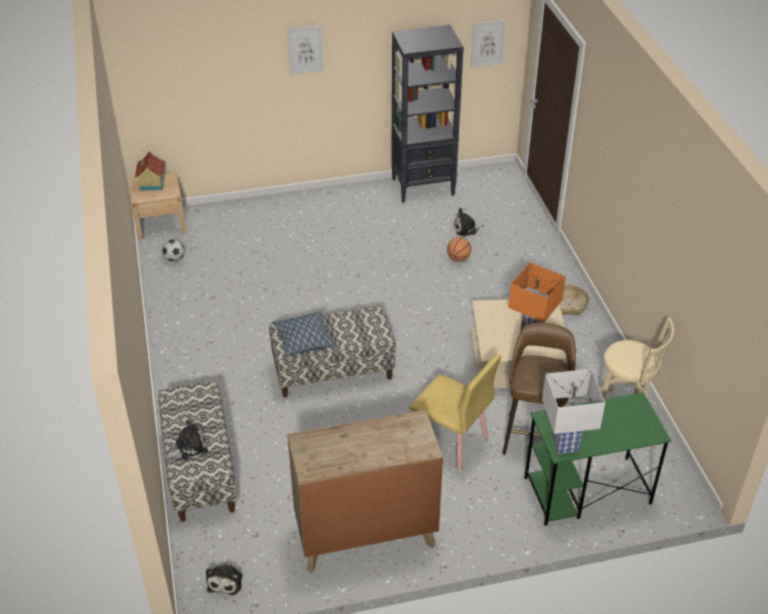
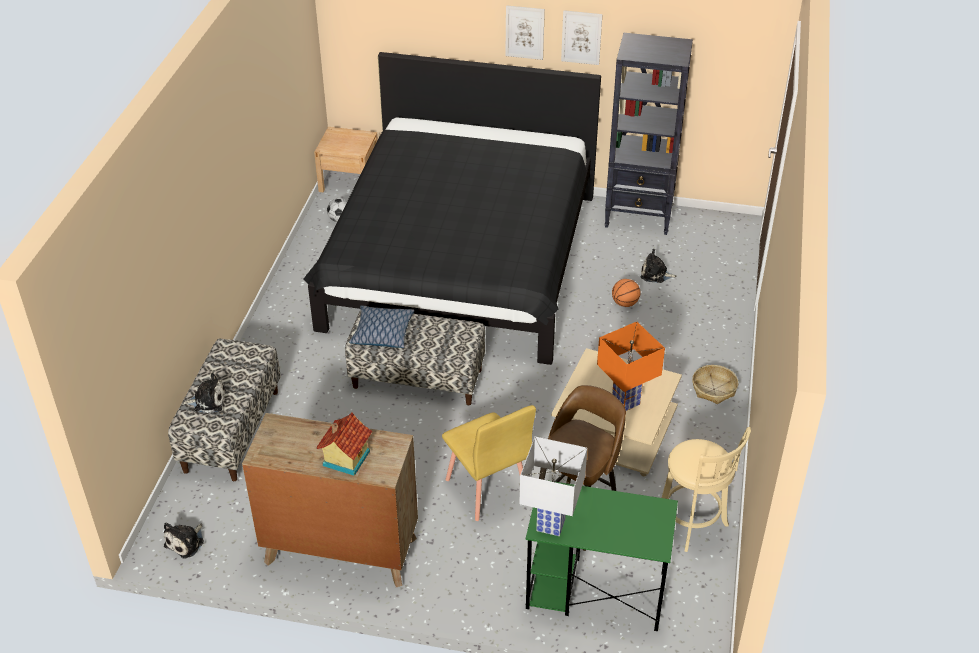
camera: 25 degrees right, 0 degrees up
toy house [135,151,165,191] -> toy house moved to [316,412,372,476]
picture [471,20,506,67] -> picture moved to [561,10,602,65]
none -> black bed [304,52,601,365]

